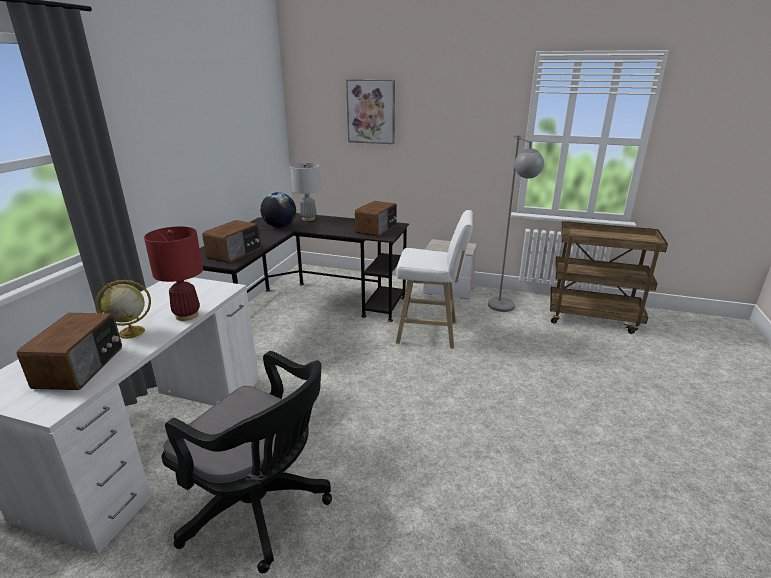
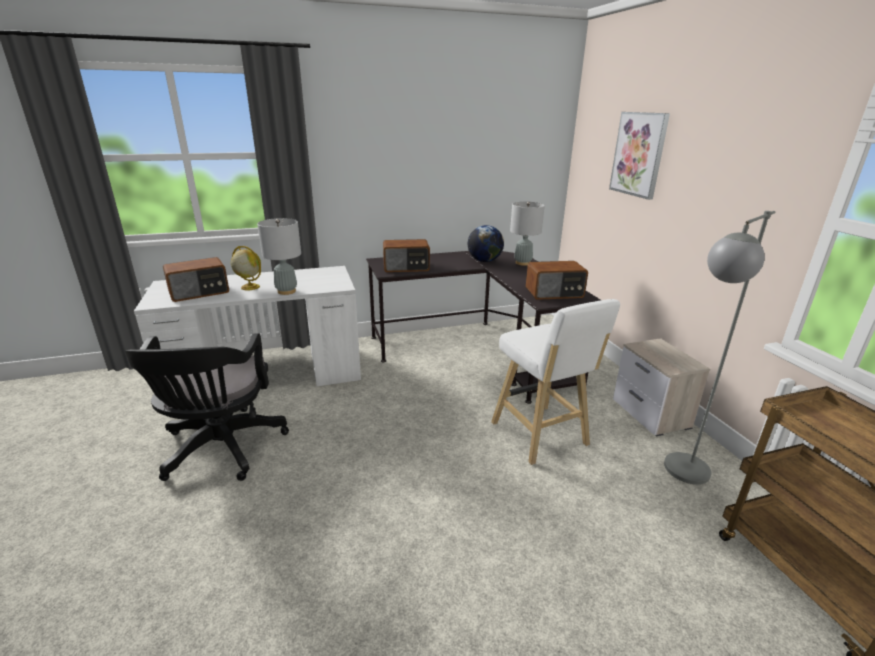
camera: 55 degrees right, 0 degrees up
red table lamp [144,226,203,321] -> grey table lamp [257,218,301,295]

